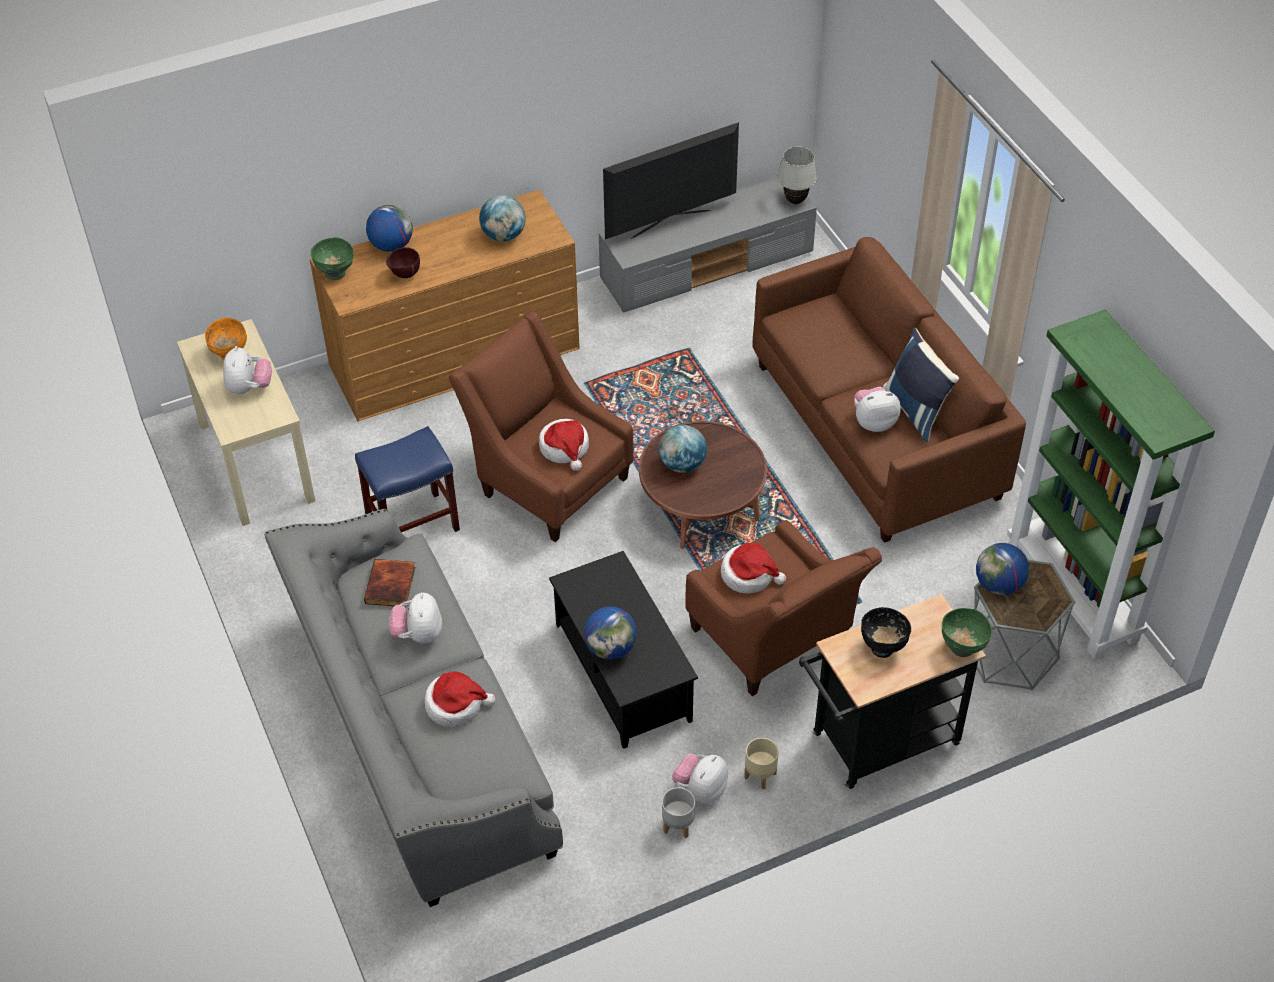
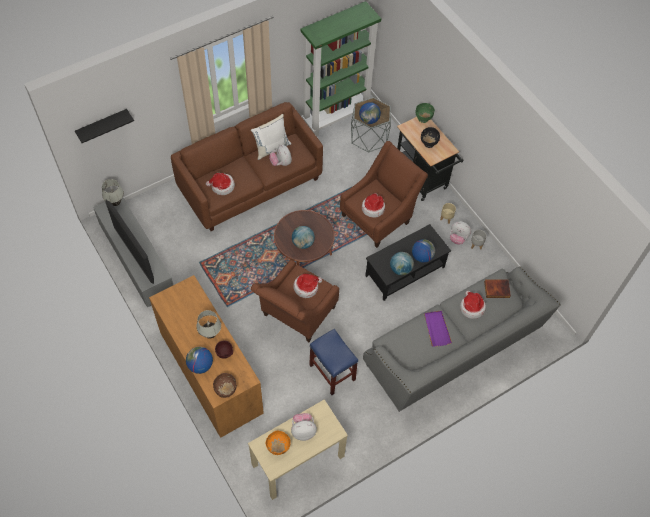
camera: 100 degrees left, 10 degrees up
green bowl [310,237,354,280] -> brown bowl [213,373,237,398]
book [364,559,415,606] -> book moved to [484,279,511,298]
plush toy [389,592,442,644] -> purple tray [424,310,452,347]
globe [479,195,526,242] -> globe moved to [390,252,414,275]
blue pillow [883,328,959,442] -> white pillow [251,114,291,160]
none -> black shelf [75,109,134,143]
none -> white table lamp [196,310,221,339]
none -> hat [206,173,235,195]

